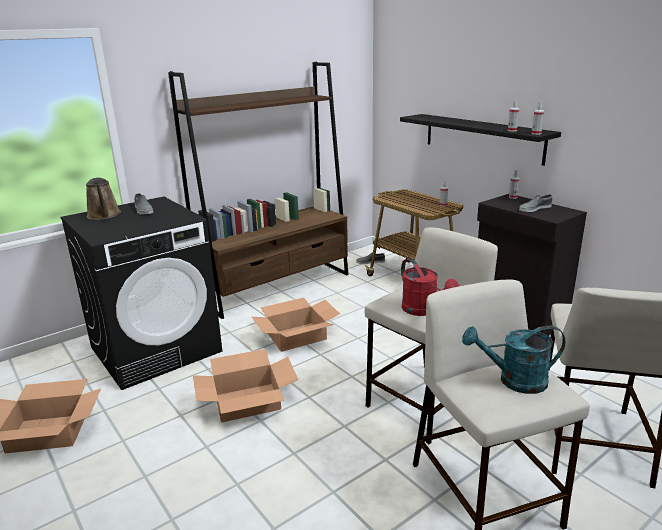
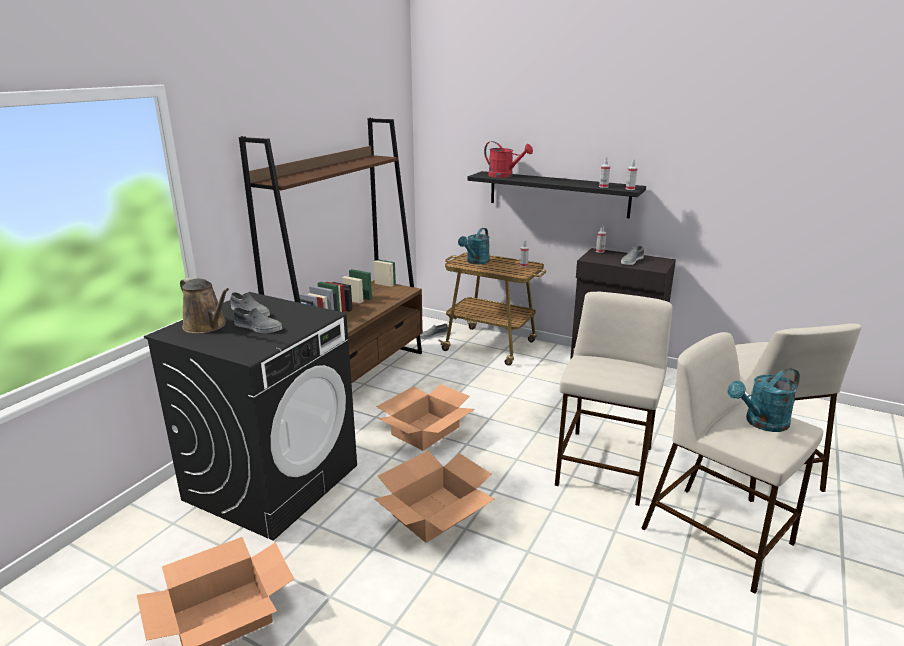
camera: 25 degrees left, 0 degrees up
red watering can [401,258,459,316] -> red watering can moved to [484,141,533,178]
none -> grey shoe [233,308,282,333]
none -> turquoise watering can [458,228,490,264]

